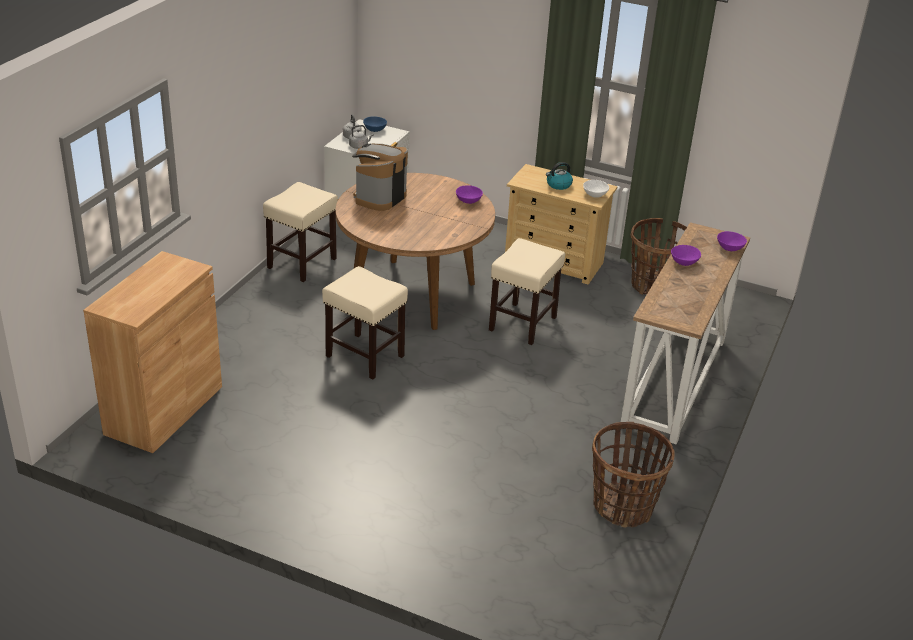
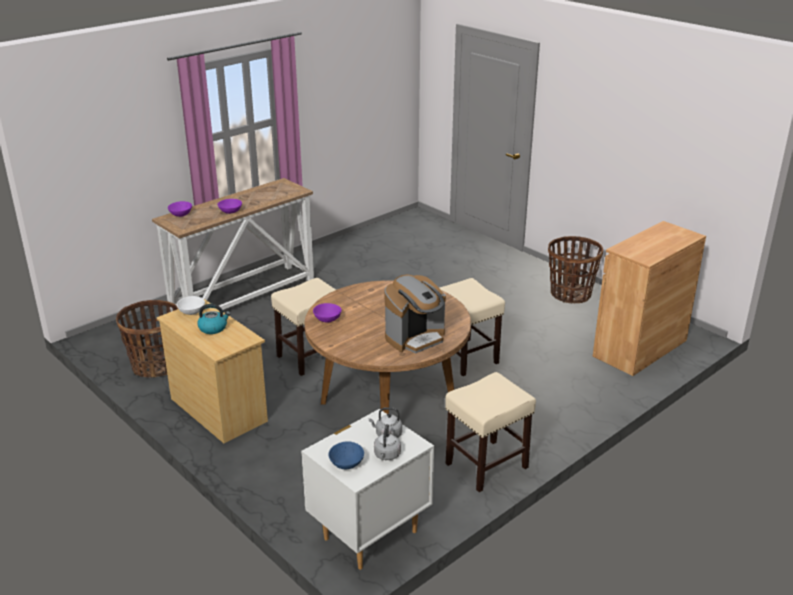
camera: 155 degrees left, 5 degrees down
basket [592,422,675,528] -> basket moved to [548,236,603,303]

